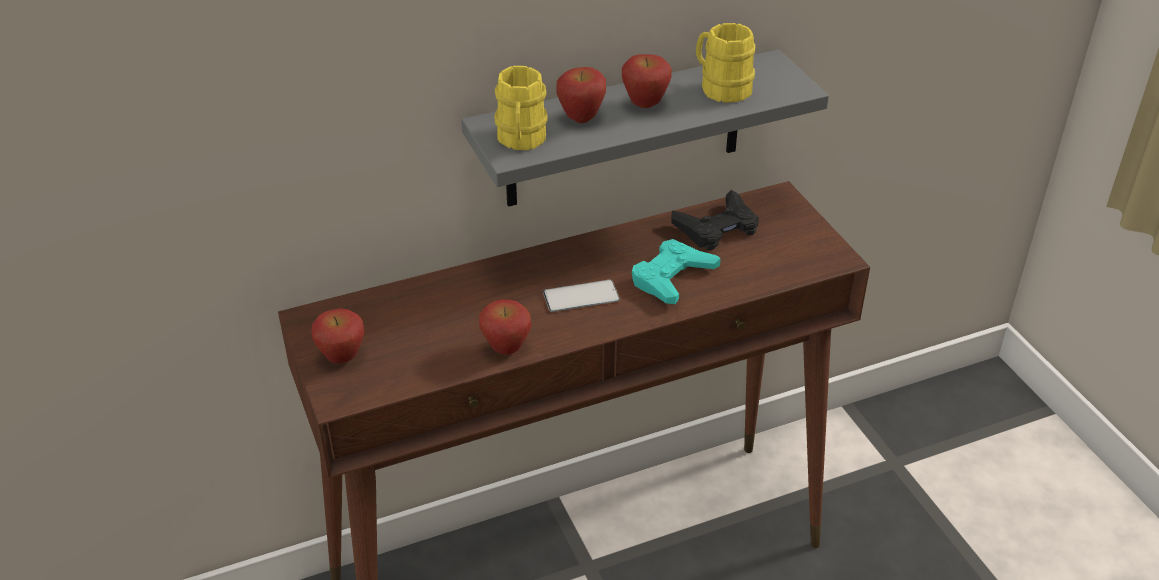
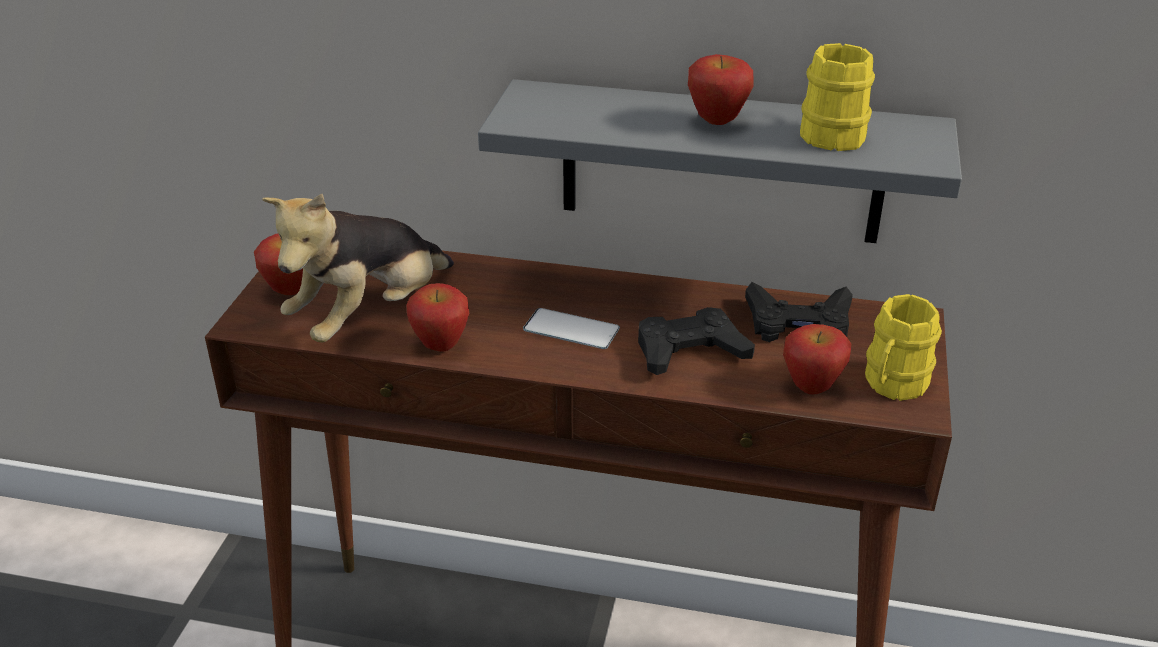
camera: 35 degrees right, 5 degrees down
yellow mug [494,66,548,150] -> yellow mug moved to [865,294,942,401]
apple [556,67,606,123] -> apple moved to [783,324,851,395]
turquoise game controller [632,239,721,304] -> black game controller [638,307,755,375]
none -> plush toy [262,194,454,343]

